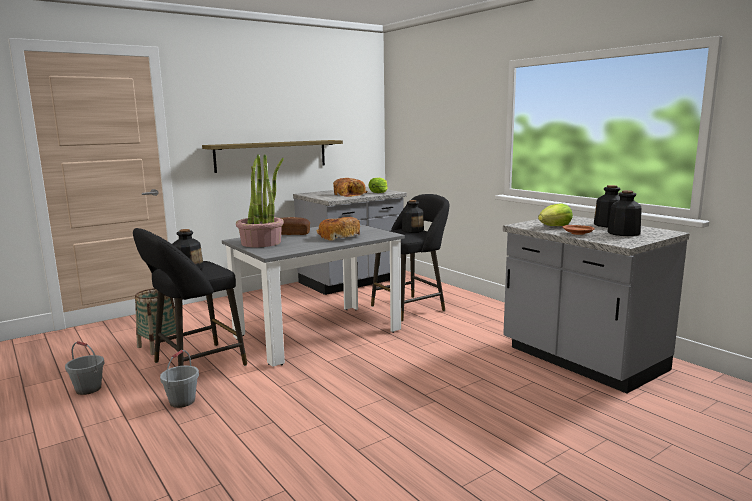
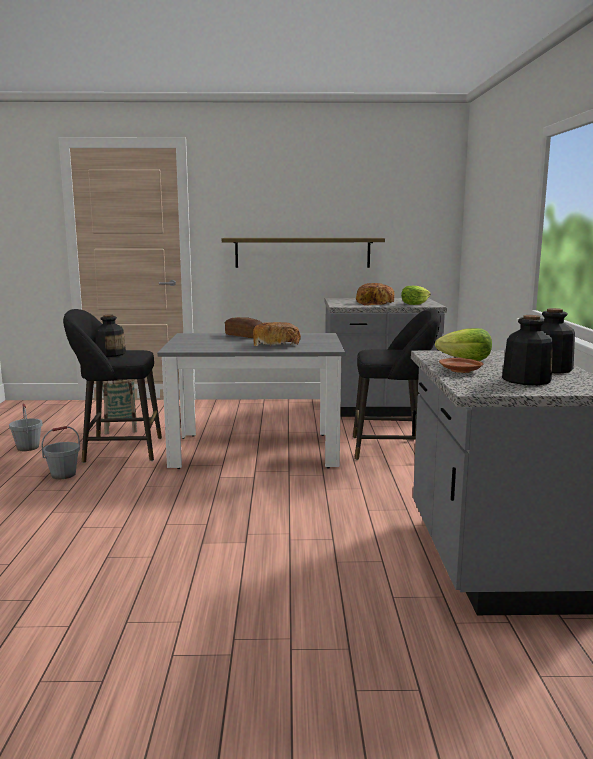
camera: 35 degrees right, 0 degrees up
potted plant [236,154,284,247] -> none
bottle [402,200,424,233] -> none

